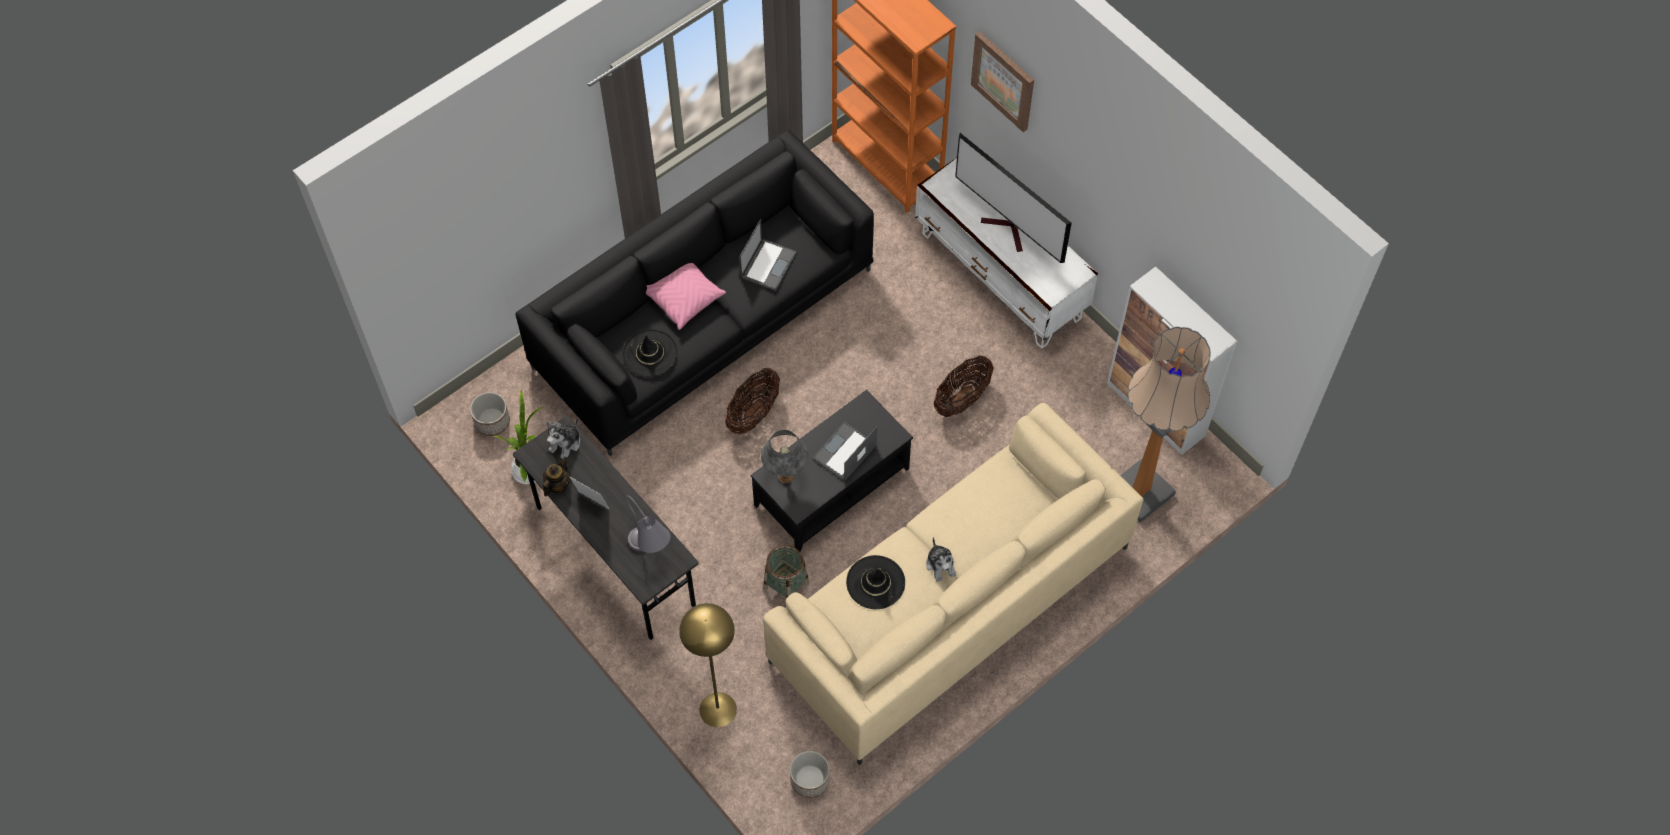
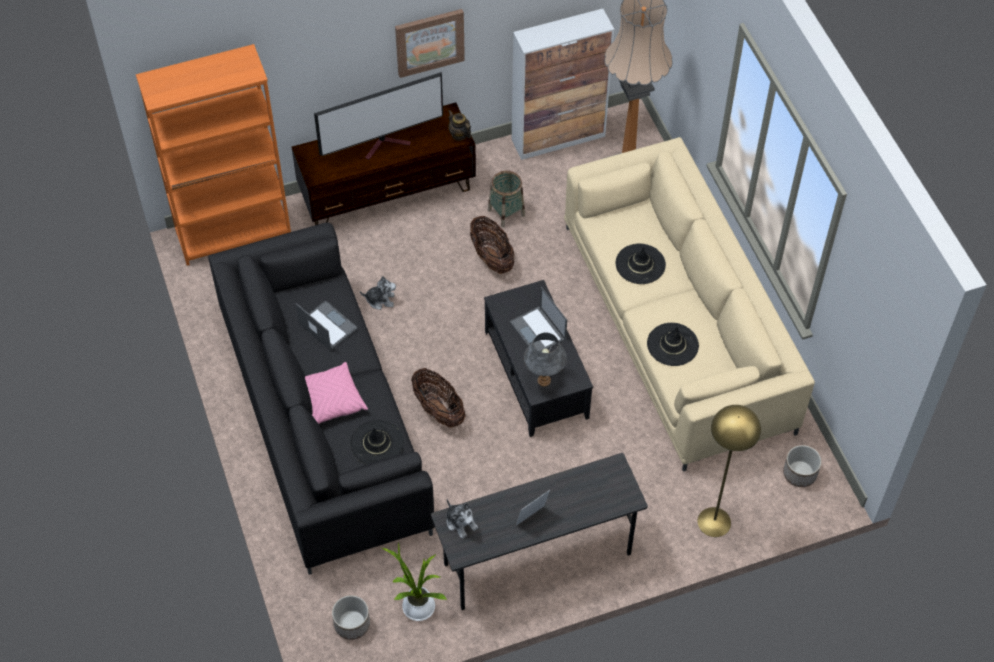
camera: 70 degrees left, 5 degrees down
teapot [543,457,570,496] -> teapot moved to [448,110,471,141]
grey table lamp [626,495,670,553] -> none
basket [763,545,809,599] -> basket moved to [488,171,525,228]
white tv stand [915,158,1098,348] -> brown tv stand [292,103,476,225]
plush toy [926,537,956,582] -> plush toy moved to [360,276,396,310]
picture [971,31,1034,132] -> picture moved to [395,9,465,78]
none -> black hat [616,244,666,284]

